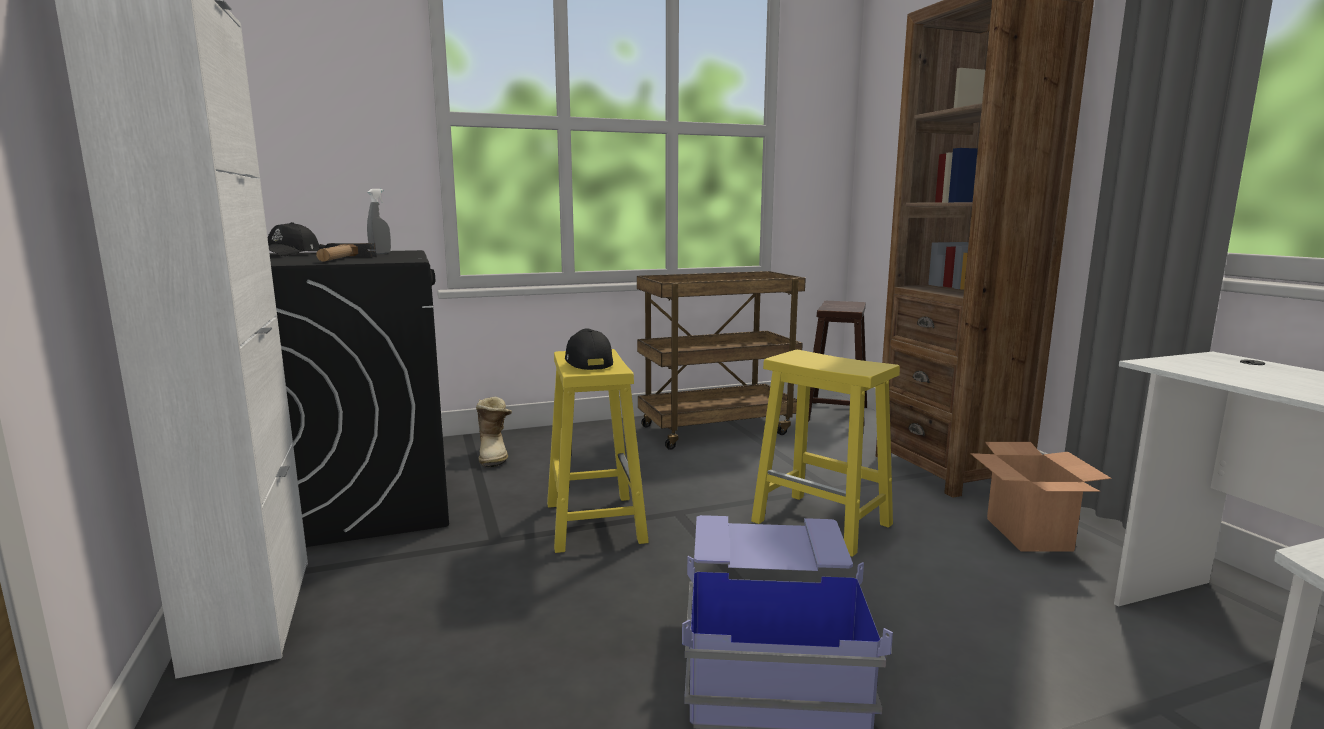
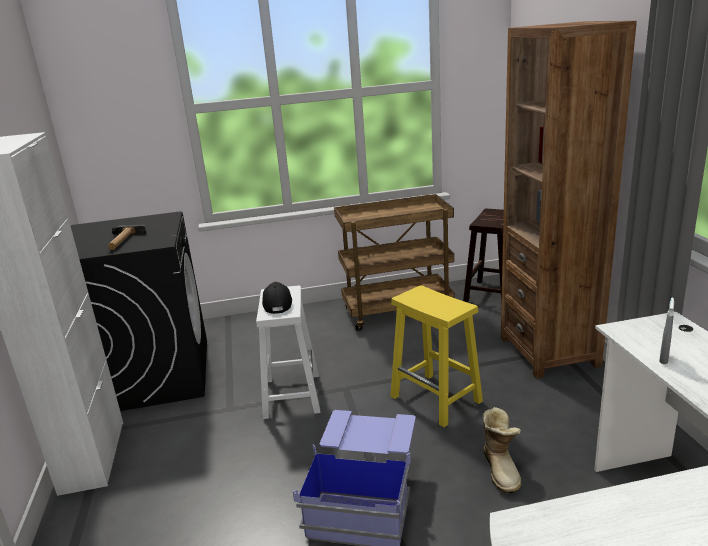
camera: 10 degrees right, 10 degrees up
black cap [268,222,319,256] -> none
grey spray bottle [367,189,391,255] -> grey spray bottle moved to [659,298,674,364]
boot [476,397,512,467] -> boot moved to [483,407,521,494]
yellow stool [547,349,649,553] -> white stool [256,286,320,419]
cardboard box [970,442,1111,552] -> none

